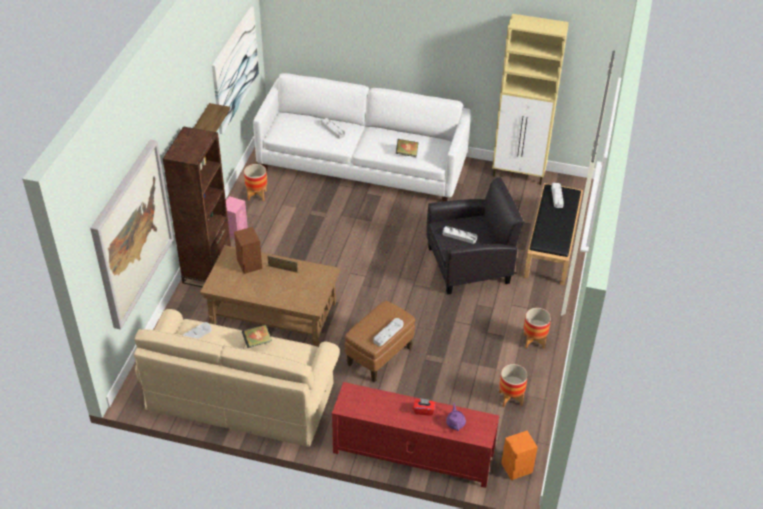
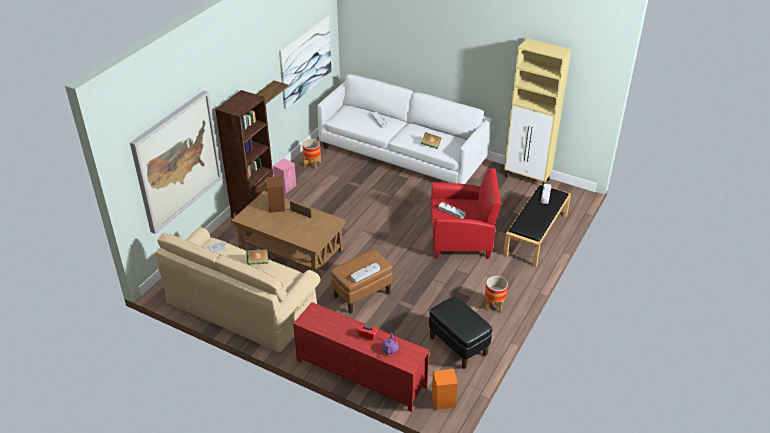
camera: 15 degrees right, 5 degrees down
black armchair [427,177,524,294] -> red armchair [431,168,501,258]
planter [499,364,528,407] -> black ottoman [429,296,492,369]

